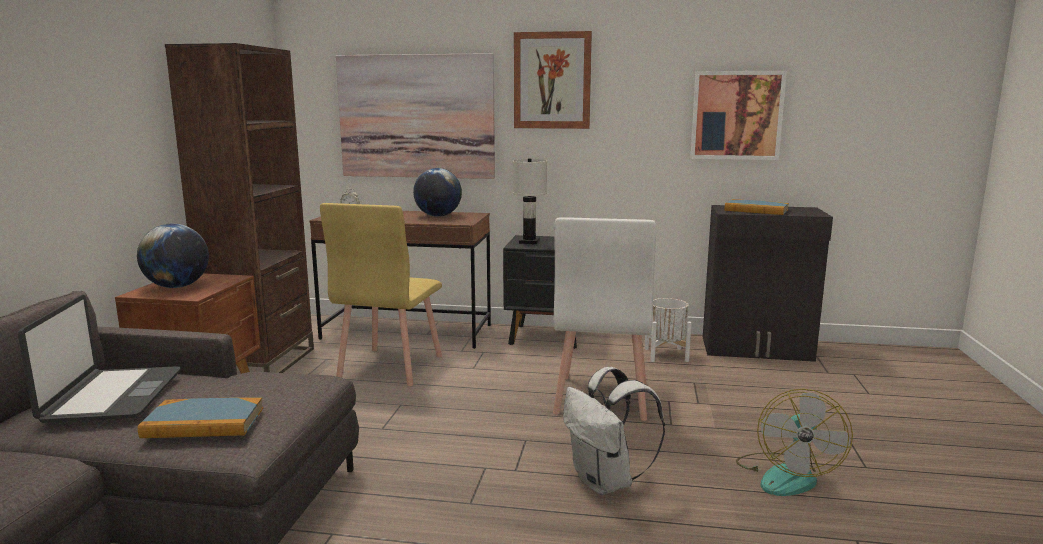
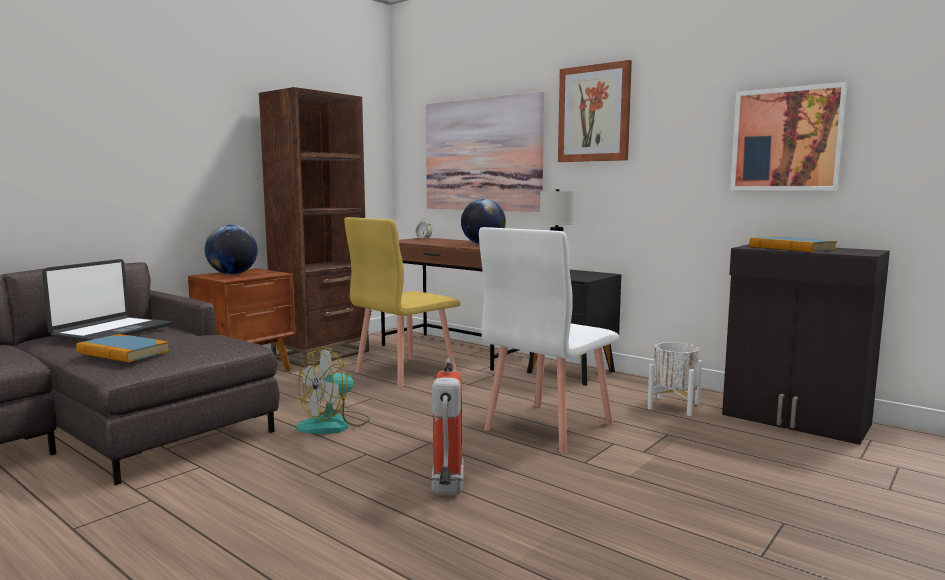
camera: 30 degrees right, 5 degrees down
white backpack [563,367,665,495] -> fire extinguisher [431,358,464,495]
fan [736,389,853,496] -> fan moved to [296,347,370,434]

